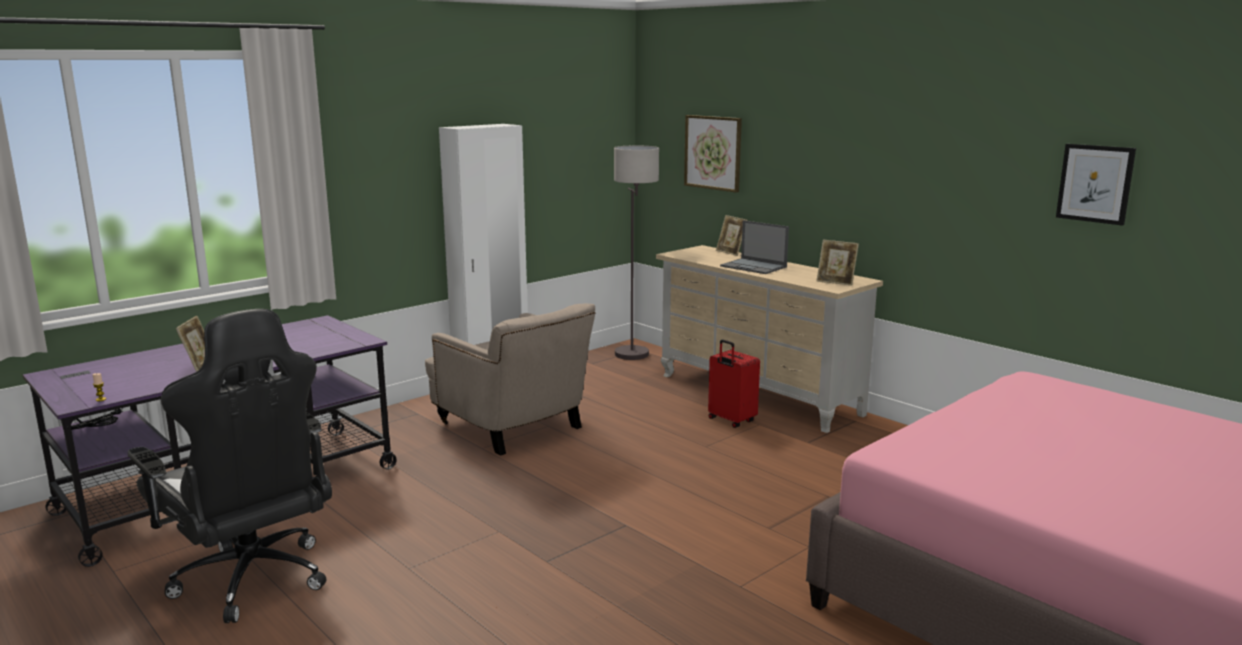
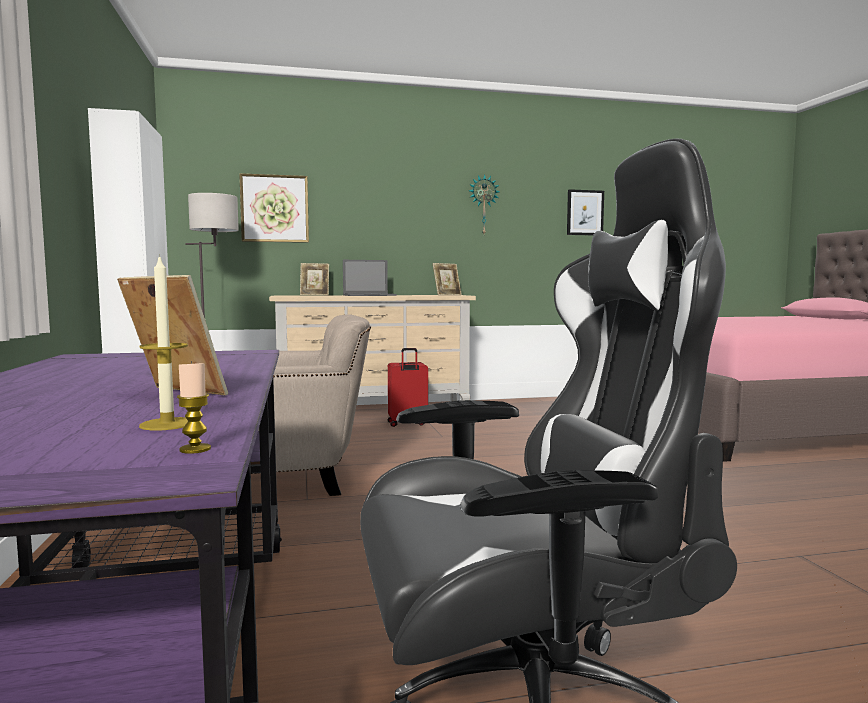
camera: 60 degrees left, 10 degrees down
none -> candle [139,254,188,430]
none -> wall clock [469,174,500,234]

